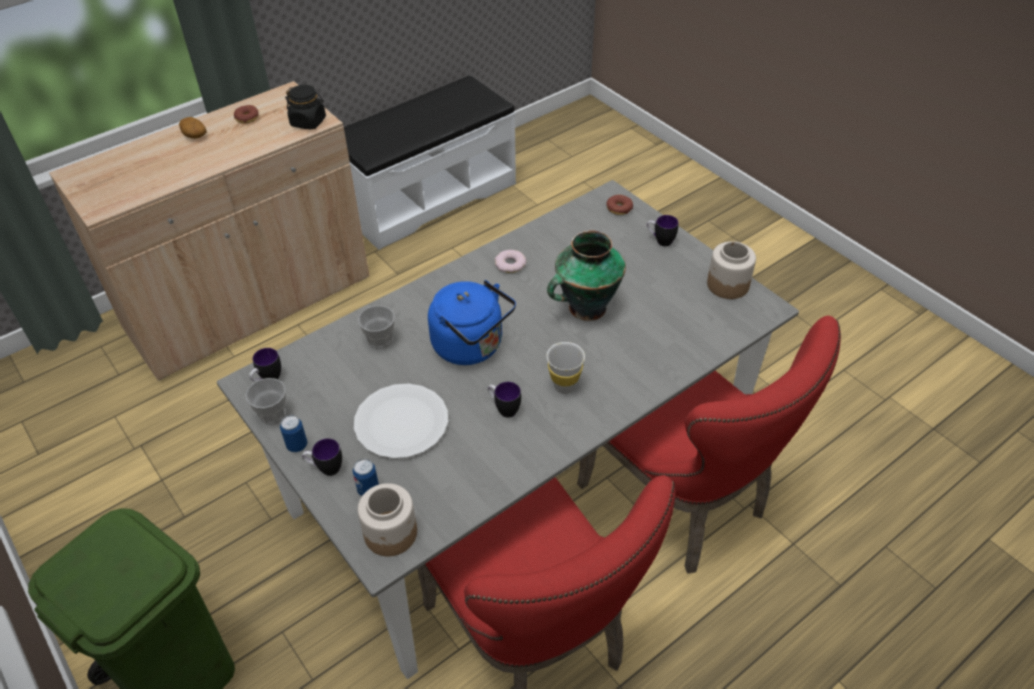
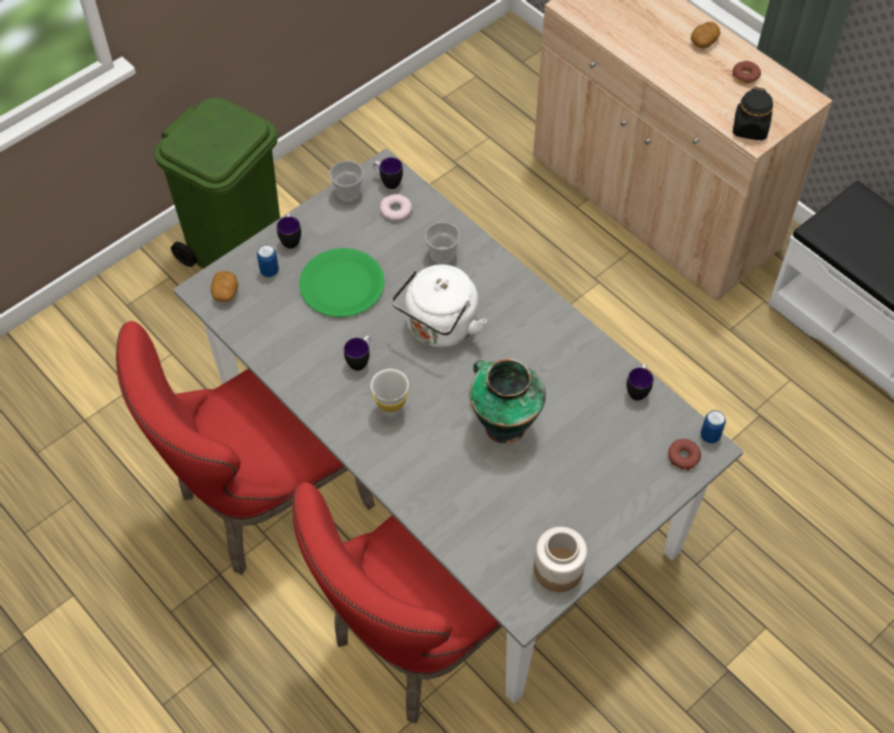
camera: 85 degrees right, 10 degrees up
can [280,415,308,452] -> can moved to [700,410,726,443]
white plate [354,383,448,459] -> green plate [299,248,385,317]
jar [358,483,417,556] -> potato [211,271,238,302]
blue kettle [428,280,516,365] -> white kettle [392,264,487,348]
donut [495,250,526,273] -> donut moved to [380,194,412,221]
mug [647,215,679,246] -> mug moved to [627,364,653,401]

